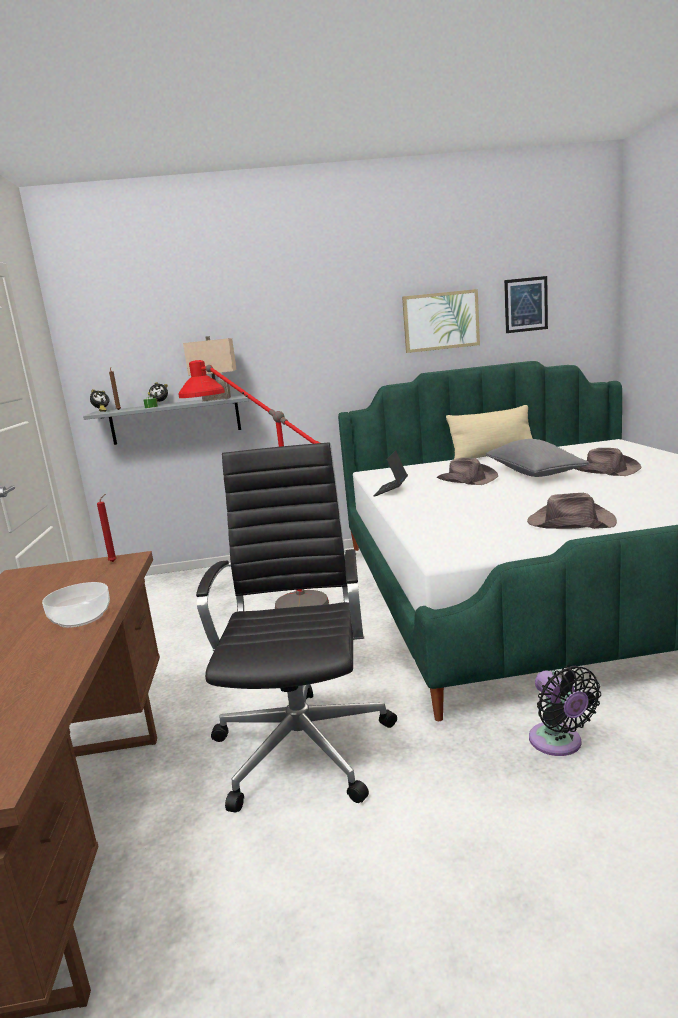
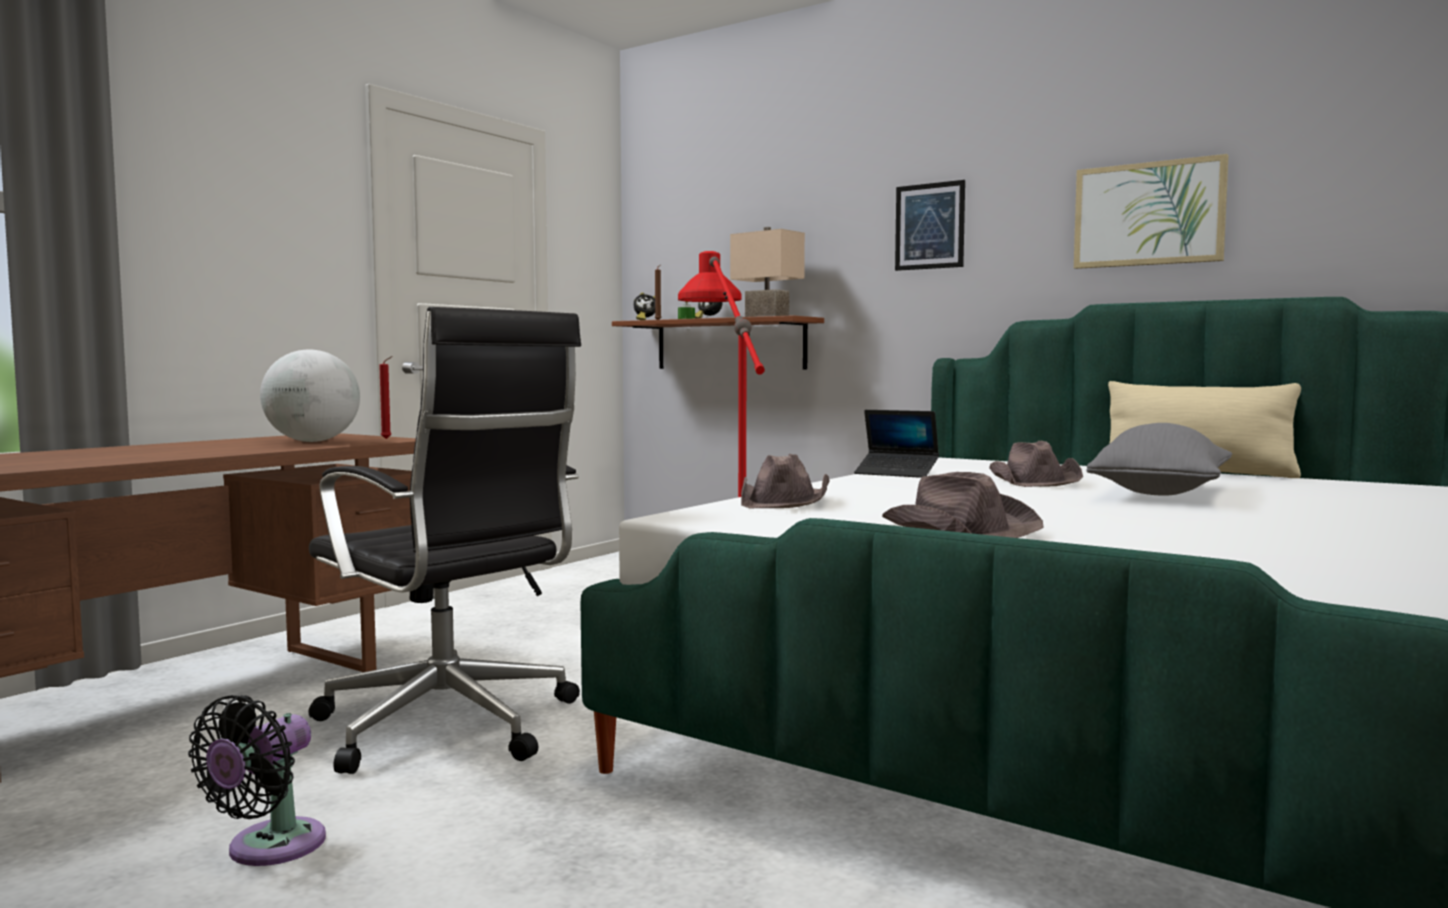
camera: 40 degrees right, 10 degrees down
bowl [42,582,110,628] -> none
grey shelf [83,395,249,445] -> brown shelf [612,315,824,369]
black office chair [196,442,397,813] -> black office chair turned 90 degrees clockwise [308,307,581,774]
laptop [374,450,408,496] -> laptop turned 120 degrees counterclockwise [854,410,939,478]
picture [504,276,548,333] -> picture moved to [895,180,965,271]
black fan [529,665,601,756] -> black fan moved to [188,695,326,866]
brown hat [575,448,642,476] -> brown hat moved to [741,454,829,509]
none -> globe [260,349,360,442]

